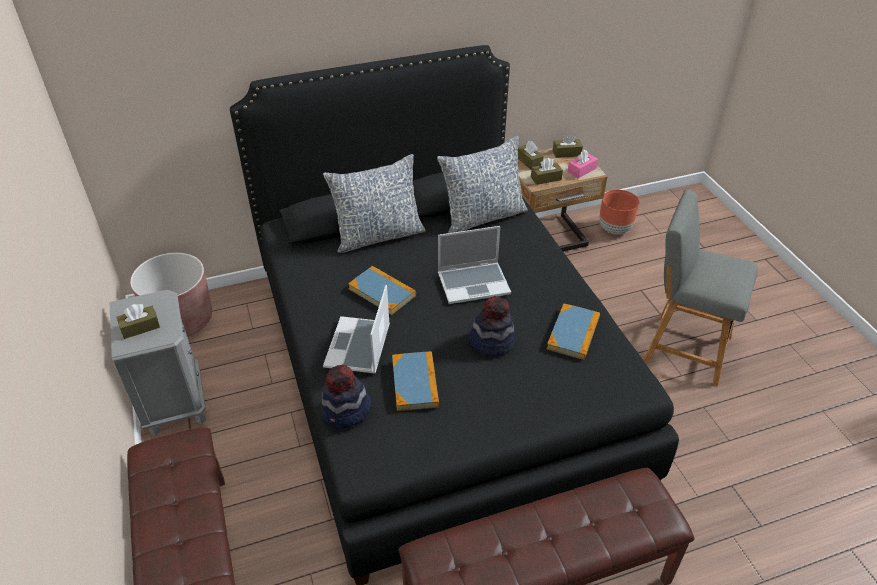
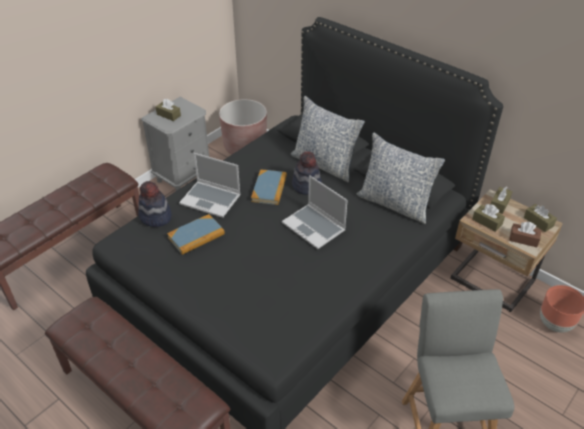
camera: 60 degrees right, 0 degrees up
laptop [323,285,390,374] -> laptop turned 135 degrees counterclockwise [179,153,241,218]
hat [469,296,515,356] -> hat moved to [292,151,322,195]
book [546,304,600,360] -> none
pink tissue box [568,150,598,178] -> brown tissue box [509,222,541,247]

